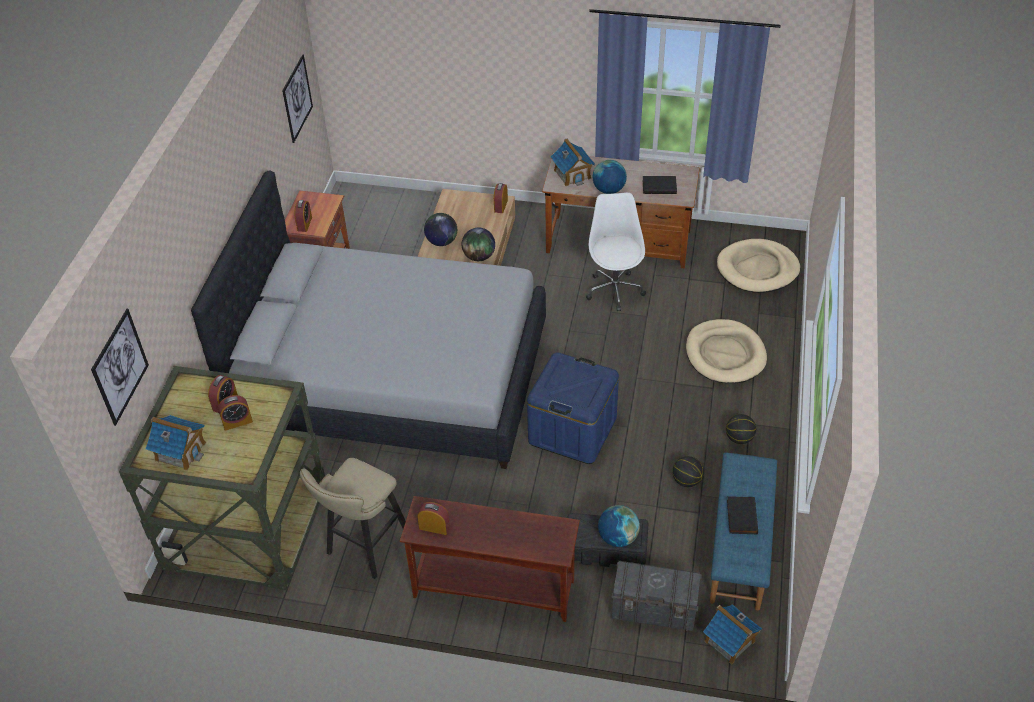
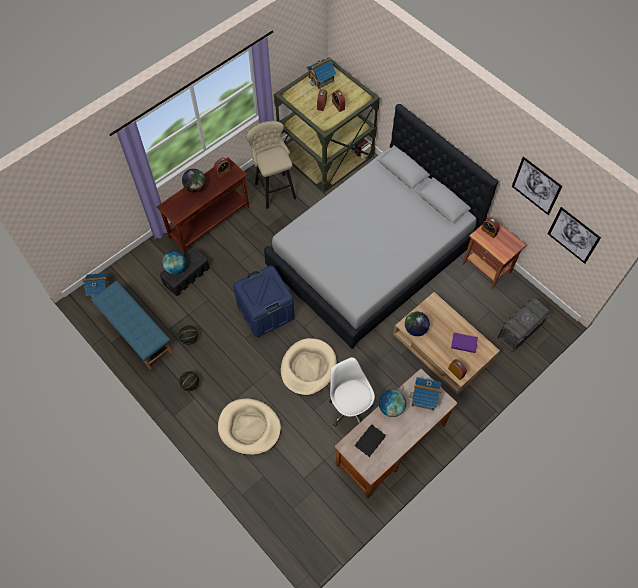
camera: 125 degrees right, 15 degrees up
picture [91,309,149,426] -> picture moved to [512,156,563,215]
globe [424,213,457,246] -> globe moved to [182,169,206,192]
white office chair [586,192,646,311] -> white office chair turned 150 degrees counterclockwise [329,357,375,426]
grey storage box [611,561,702,631] -> grey storage box moved to [497,298,551,352]
beige dog bed [717,239,800,293] -> beige dog bed moved to [281,338,337,395]
black book [727,496,758,535] -> none
none -> purple book [451,333,478,353]

